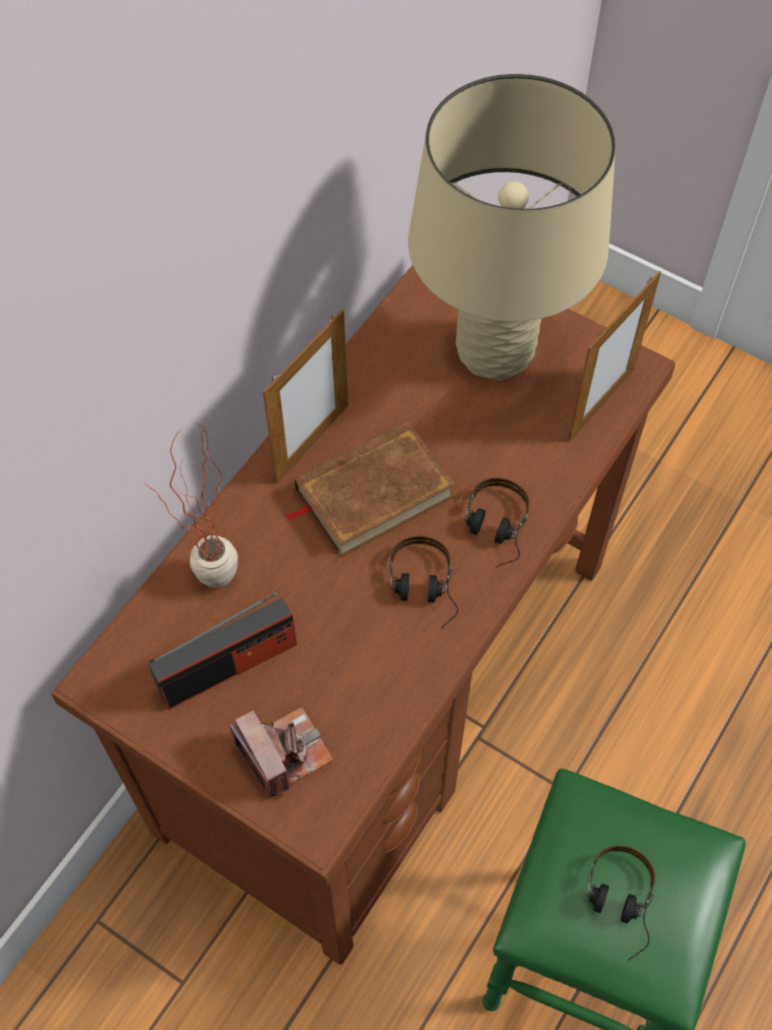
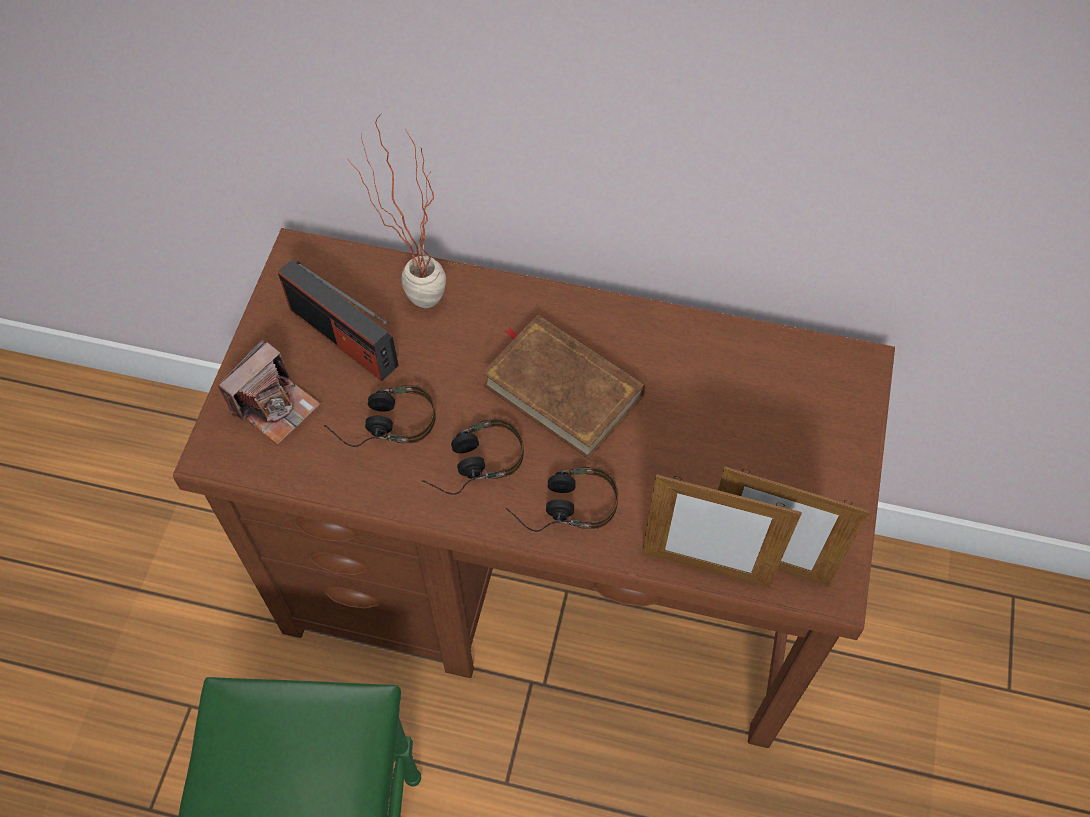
camera: 70 degrees right, 0 degrees up
picture frame [263,309,348,483] -> picture frame moved to [642,474,802,588]
beige table lamp [408,74,616,381] -> none
headphones [587,845,656,961] -> headphones moved to [324,385,436,447]

